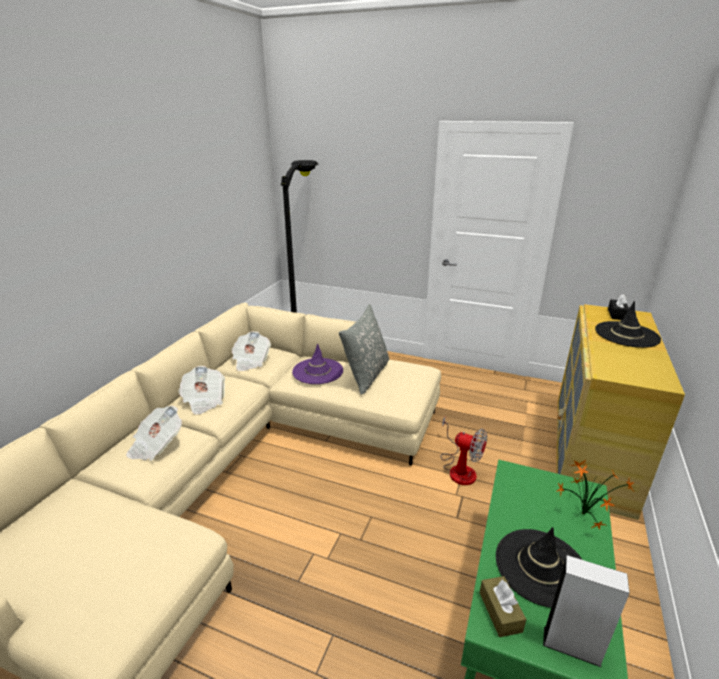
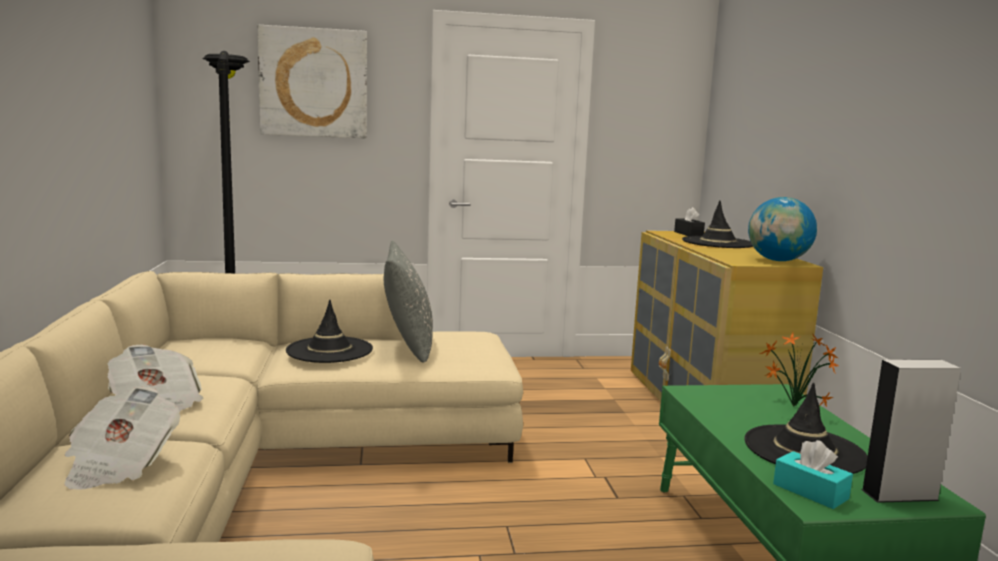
camera: 30 degrees left, 15 degrees down
newspaper [231,331,271,371] -> none
purple hat [292,343,343,384] -> black hat [286,300,373,363]
fan [441,417,487,485] -> none
brown tissue box [480,576,526,637] -> turquoise tissue box [773,440,853,509]
none -> picture [257,25,367,138]
none -> globe [748,197,817,261]

